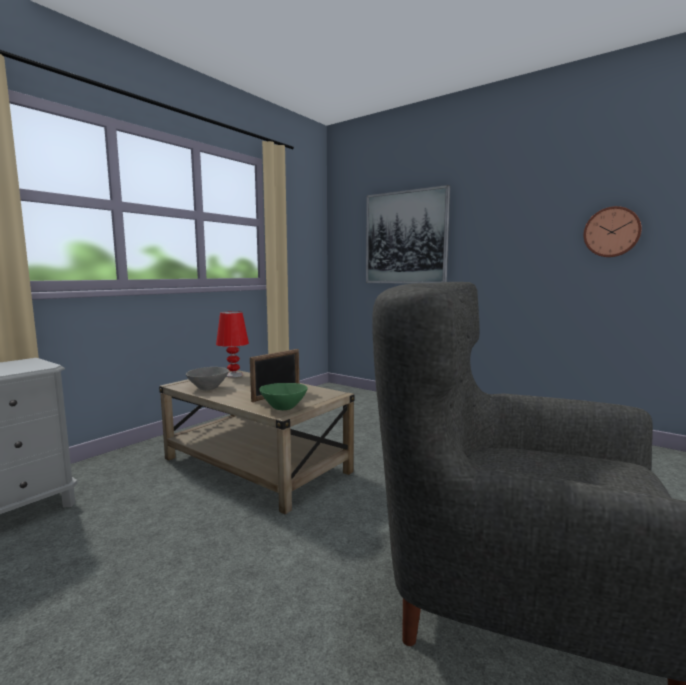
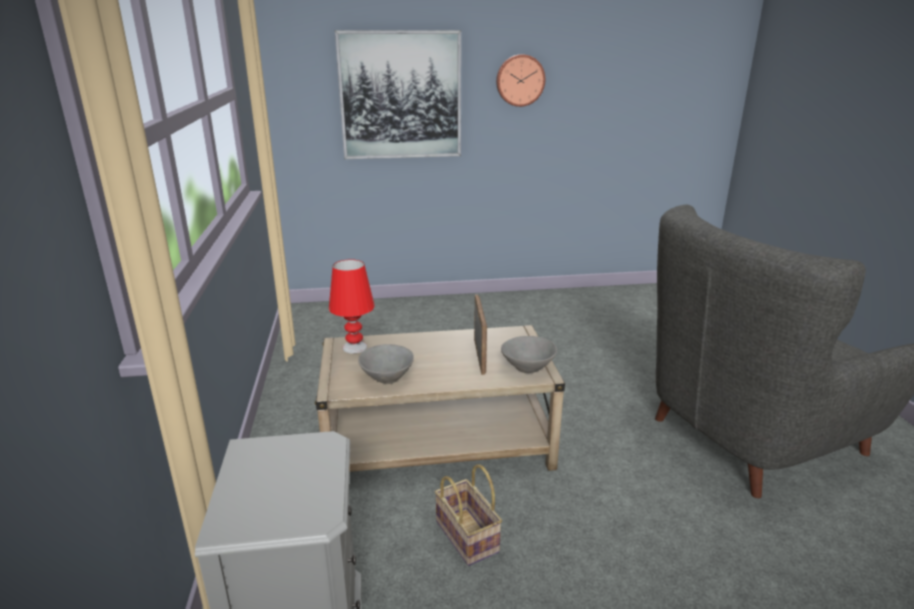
camera: 45 degrees left, 15 degrees up
green bowl [259,383,308,410] -> grey bowl [501,336,557,373]
wall clock [584,206,642,257] -> wall clock moved to [496,54,545,107]
none -> basket [435,464,502,566]

